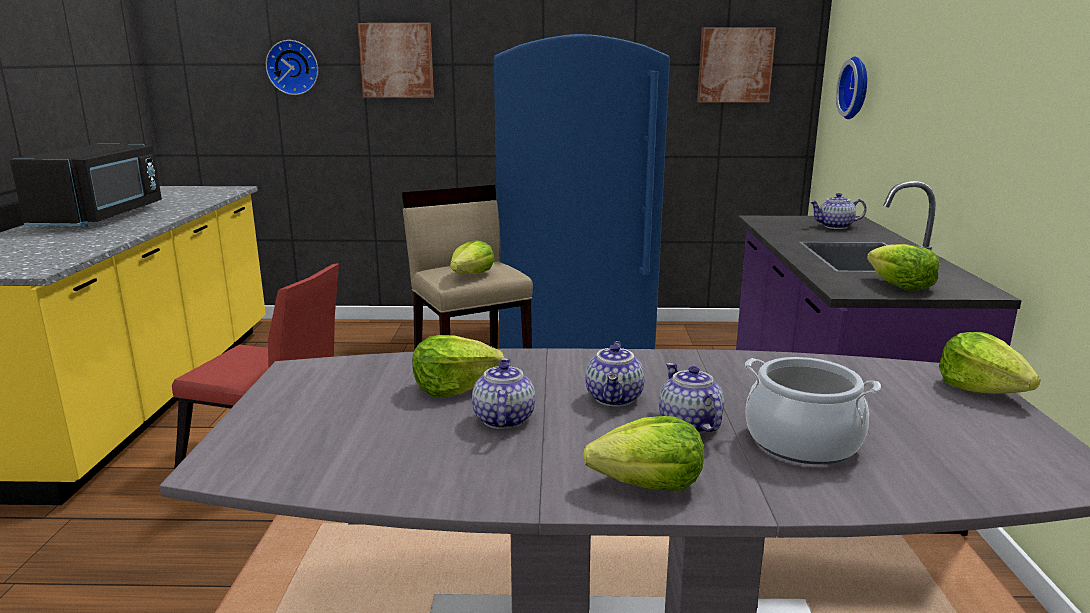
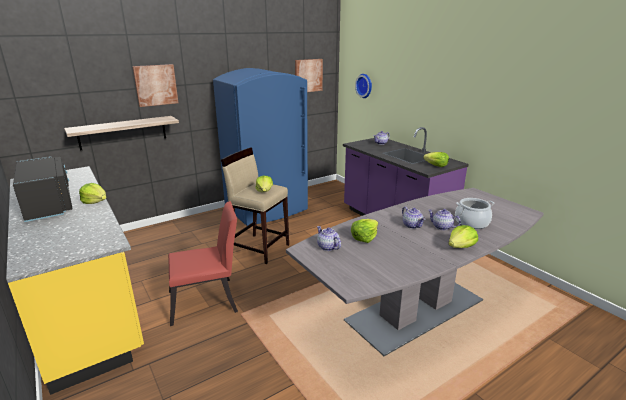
camera: 35 degrees left, 5 degrees up
wall clock [266,40,318,95] -> none
teapot [472,358,535,429] -> teapot moved to [317,226,341,251]
lettuce [939,332,1041,394] -> lettuce moved to [79,183,106,204]
none -> shelf [64,116,179,151]

